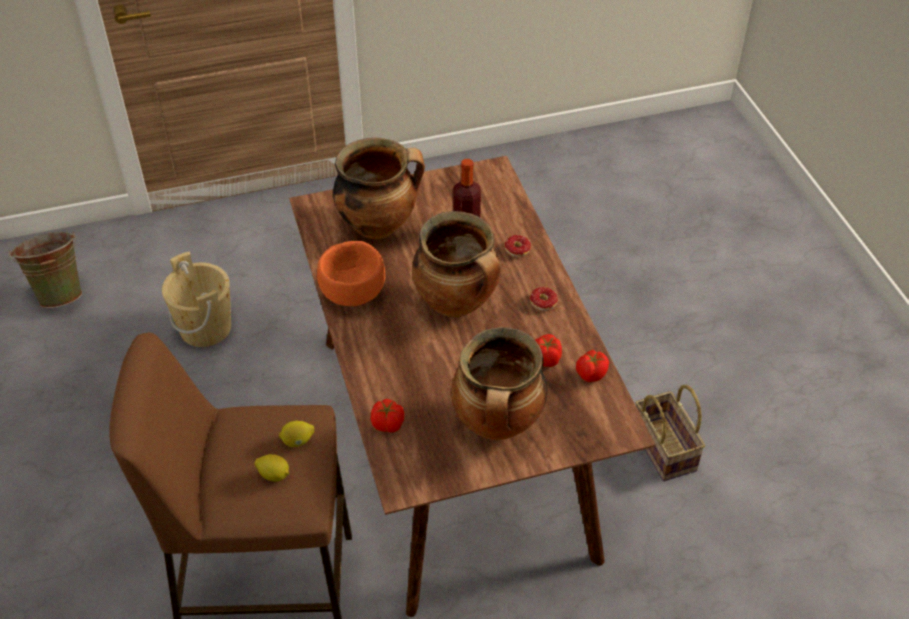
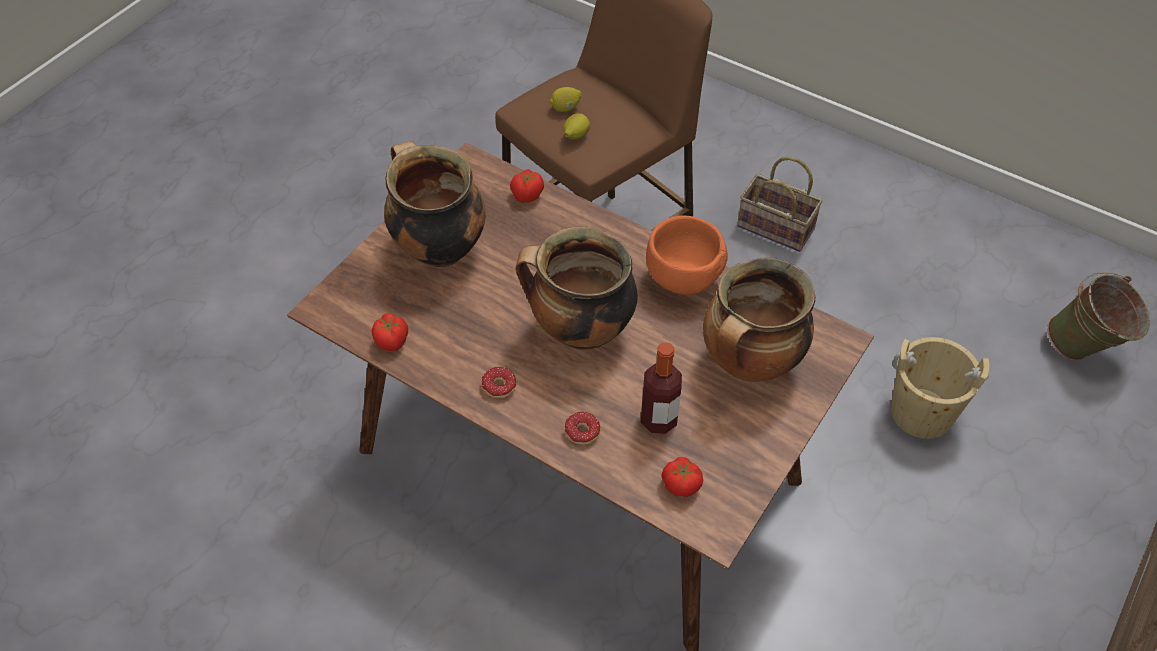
camera: 140 degrees right, 5 degrees up
tomato [535,334,562,367] -> tomato moved to [661,457,703,497]
basket [635,385,705,481] -> basket moved to [737,157,823,252]

